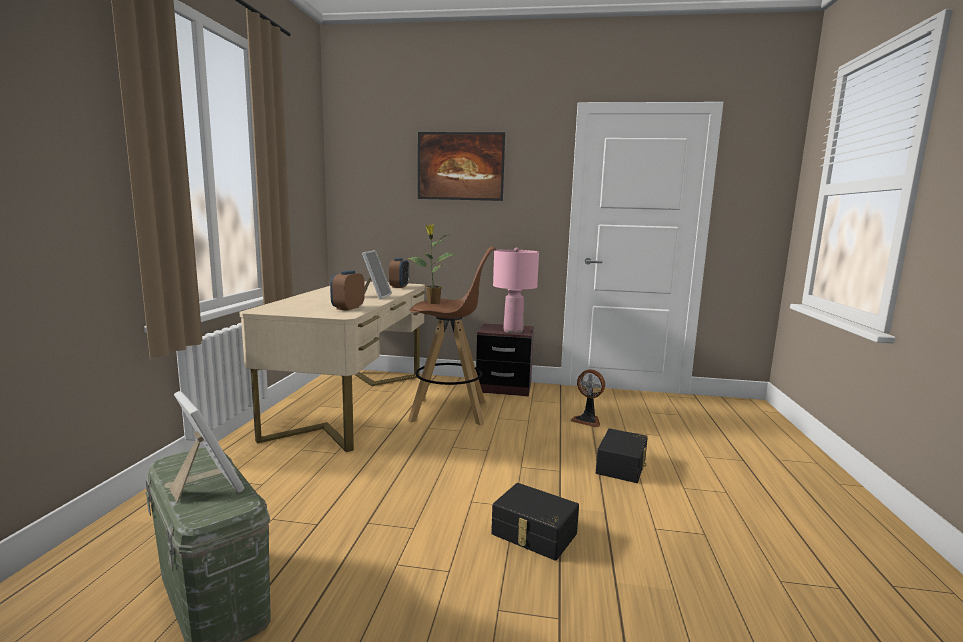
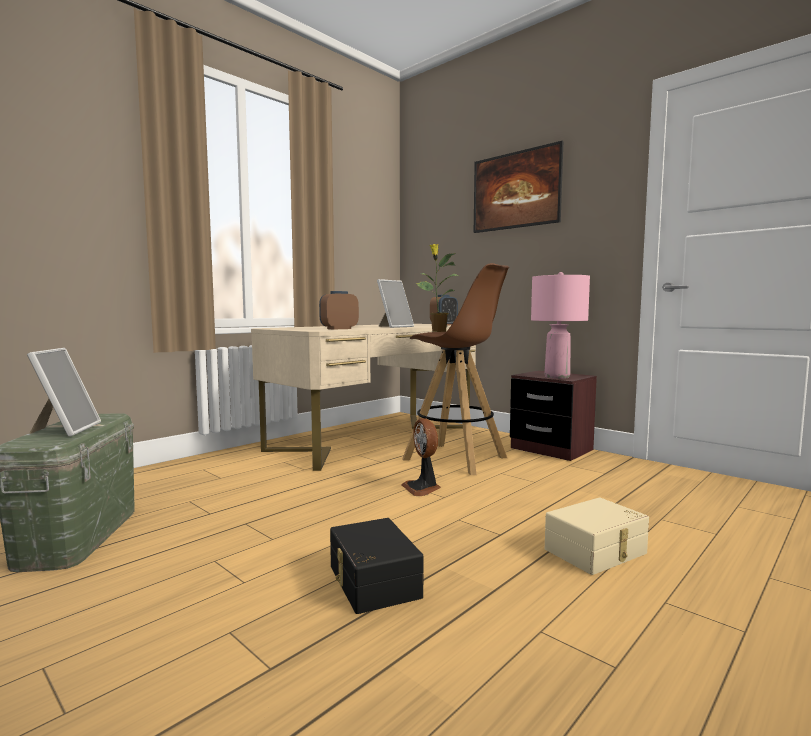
camera: 35 degrees right, 5 degrees down
fan [571,369,605,427] -> fan moved to [401,418,441,496]
black storage box [596,428,648,483] -> beige storage box [545,497,649,575]

